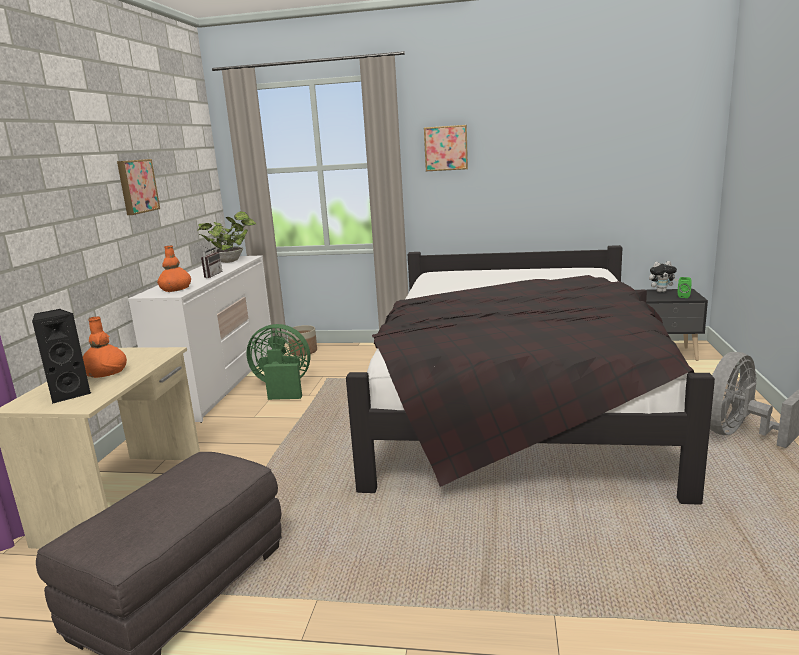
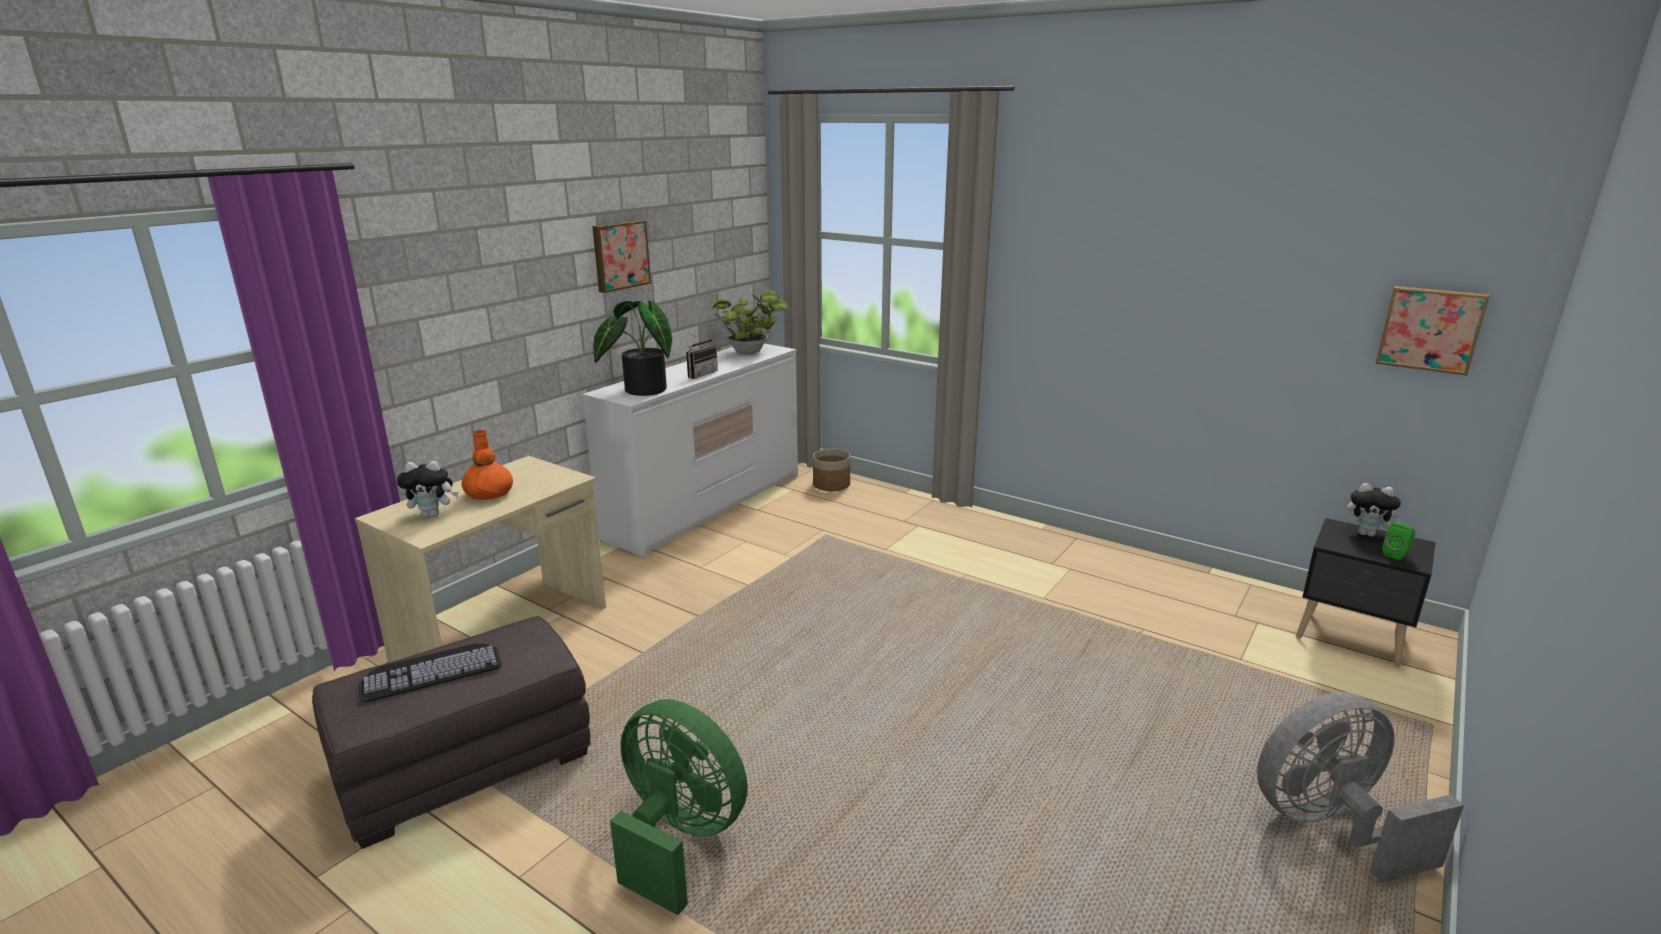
camera: 25 degrees right, 5 degrees up
black speaker [32,309,91,404] -> plush toy [397,461,458,517]
orange vase [157,246,191,292] -> potted plant [593,301,672,396]
green fan [246,324,310,400] -> green fan moved to [610,699,748,915]
black bed [346,245,715,505] -> none
picture [424,125,468,171] -> picture moved to [1376,286,1489,376]
none -> keyboard [358,643,502,703]

